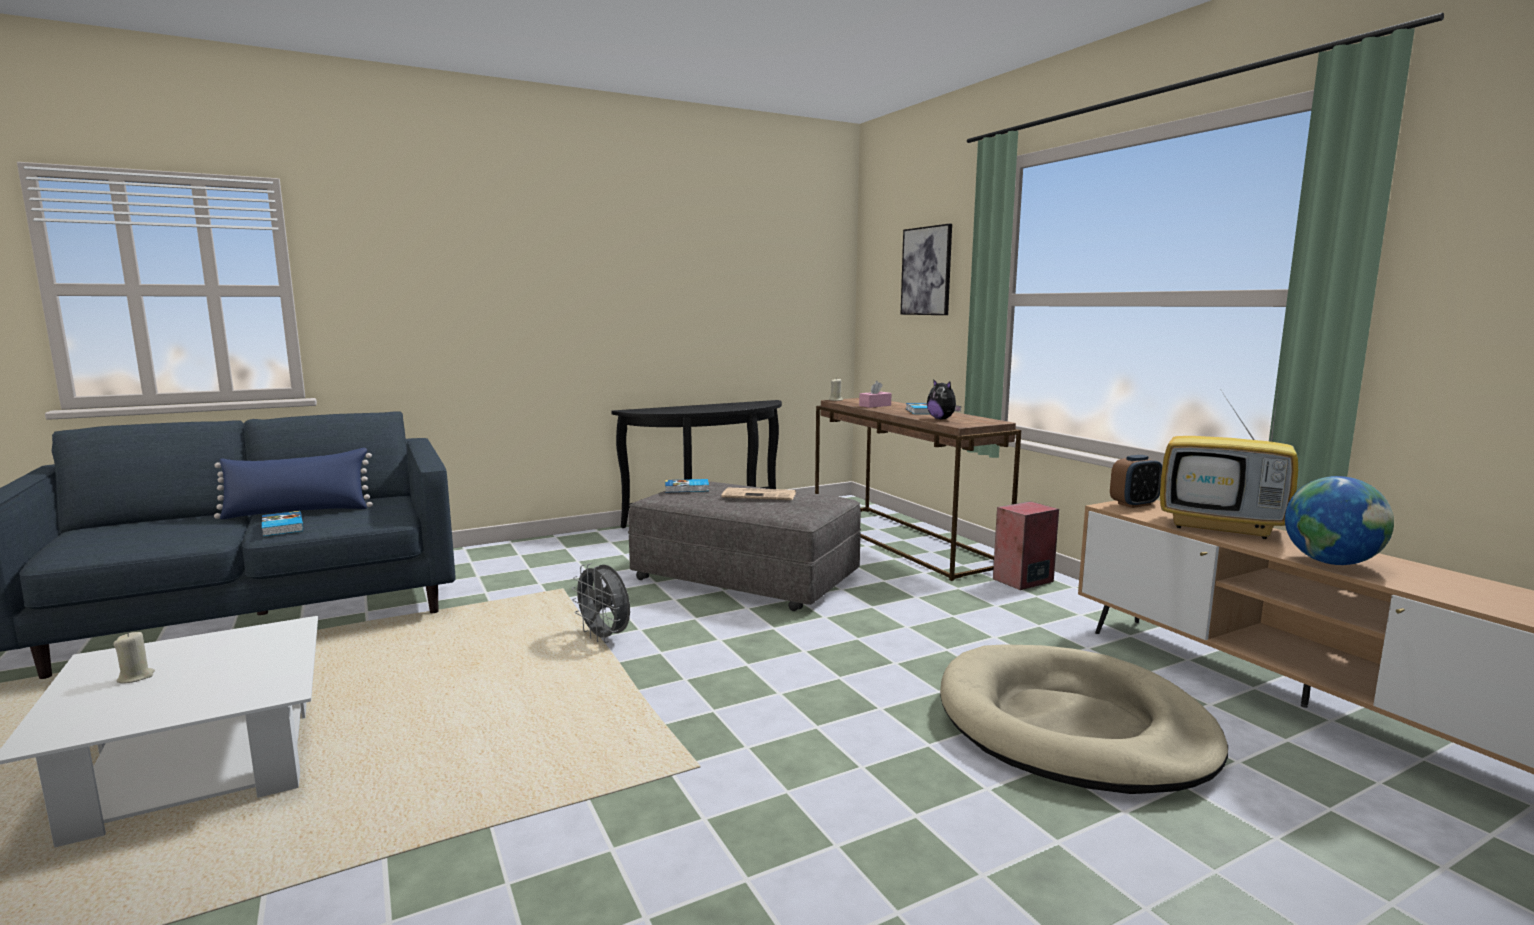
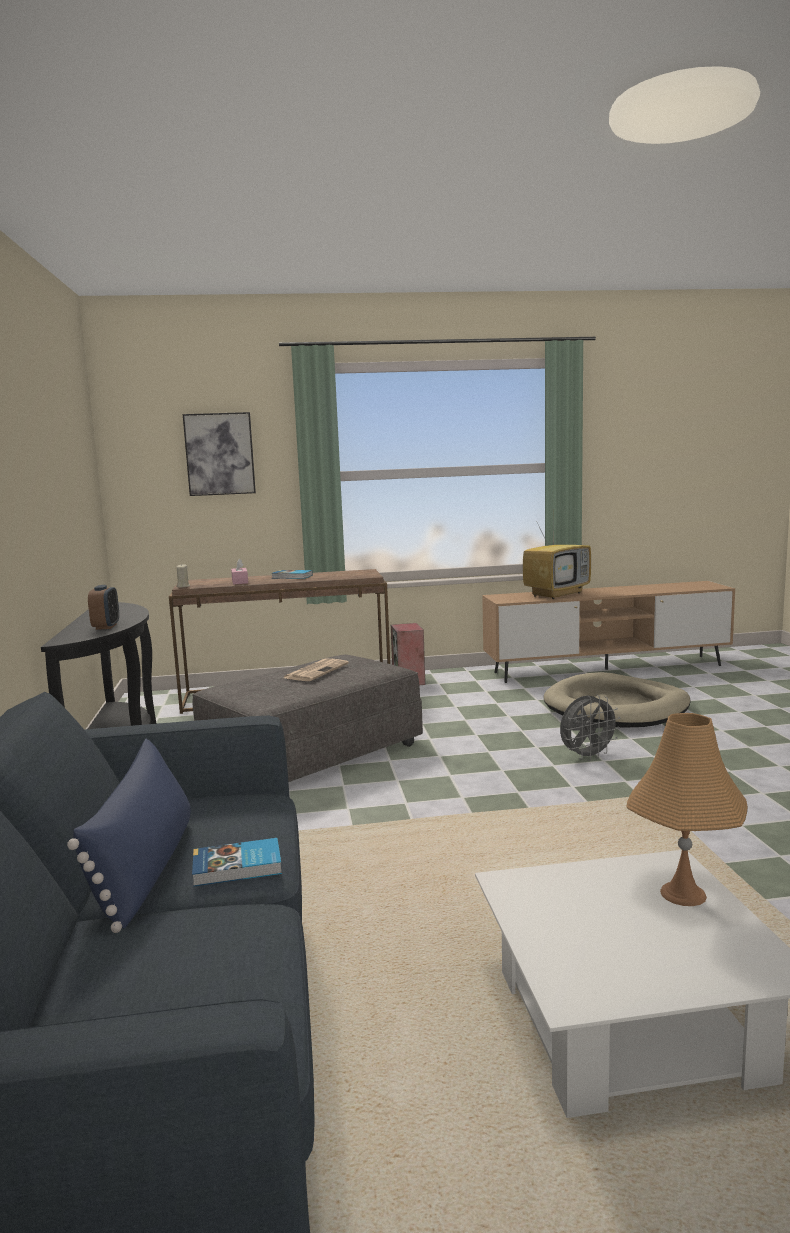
camera: 70 degrees left, 0 degrees up
beige candle [113,632,155,683] -> none
grey fan [571,563,630,643] -> grey fan moved to [560,694,620,761]
book [665,479,709,493] -> none
plush toy [927,379,961,419] -> none
alarm clock [1110,455,1162,508] -> alarm clock moved to [88,585,119,630]
globe [1285,476,1394,565] -> none
none -> orange table lamp [627,713,748,906]

